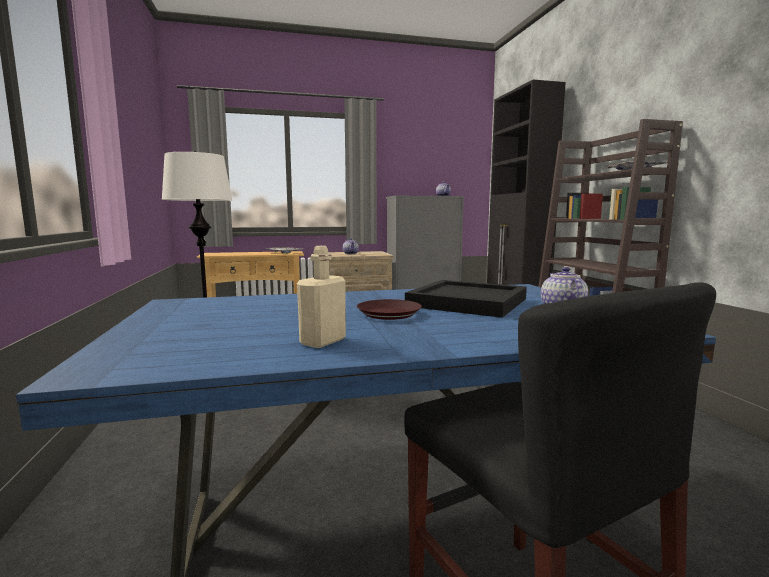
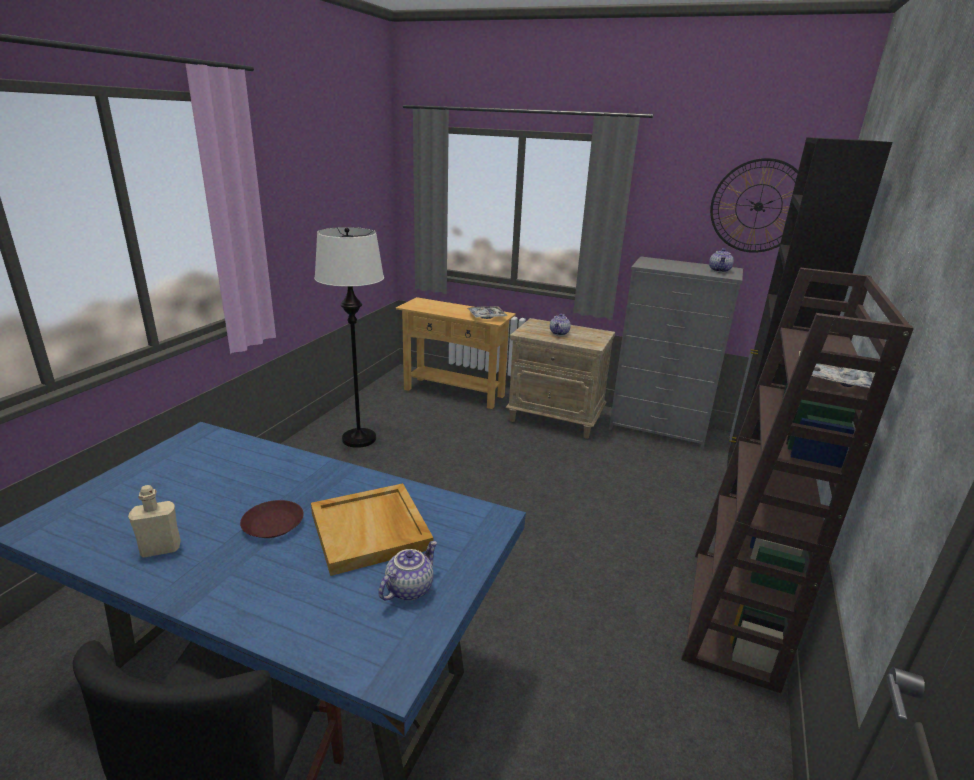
camera: 35 degrees right, 15 degrees up
black tray [405,280,527,318] -> beige tray [311,483,433,576]
none -> wall clock [710,158,798,253]

